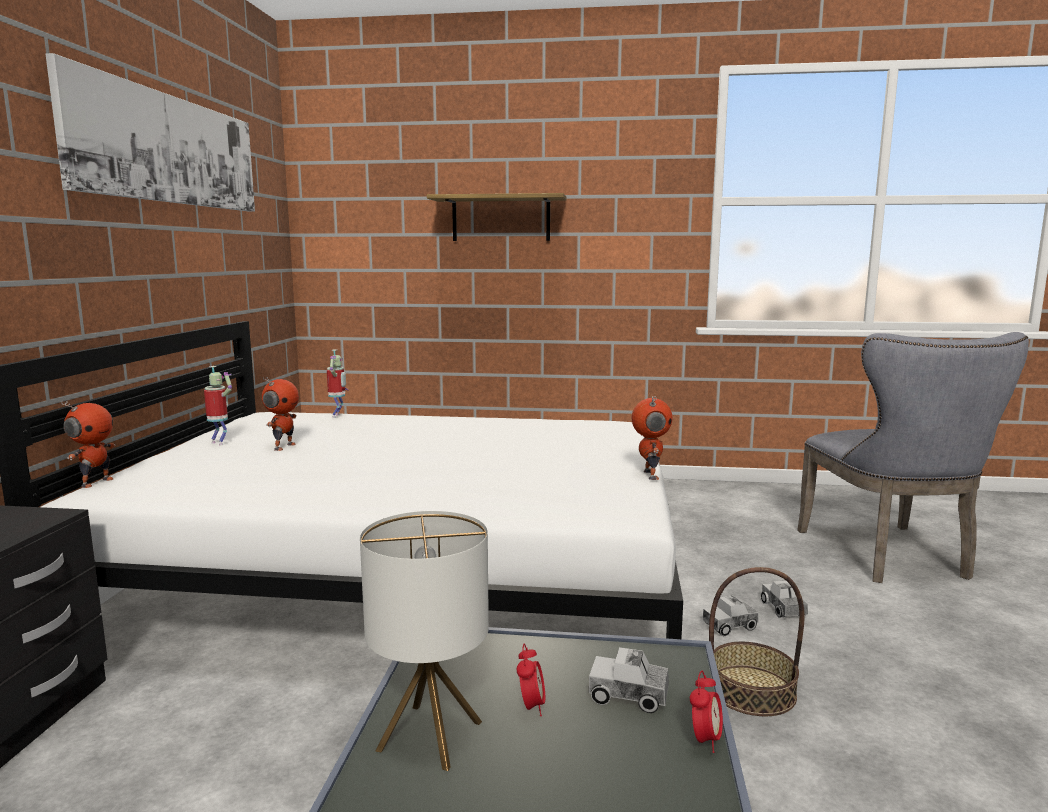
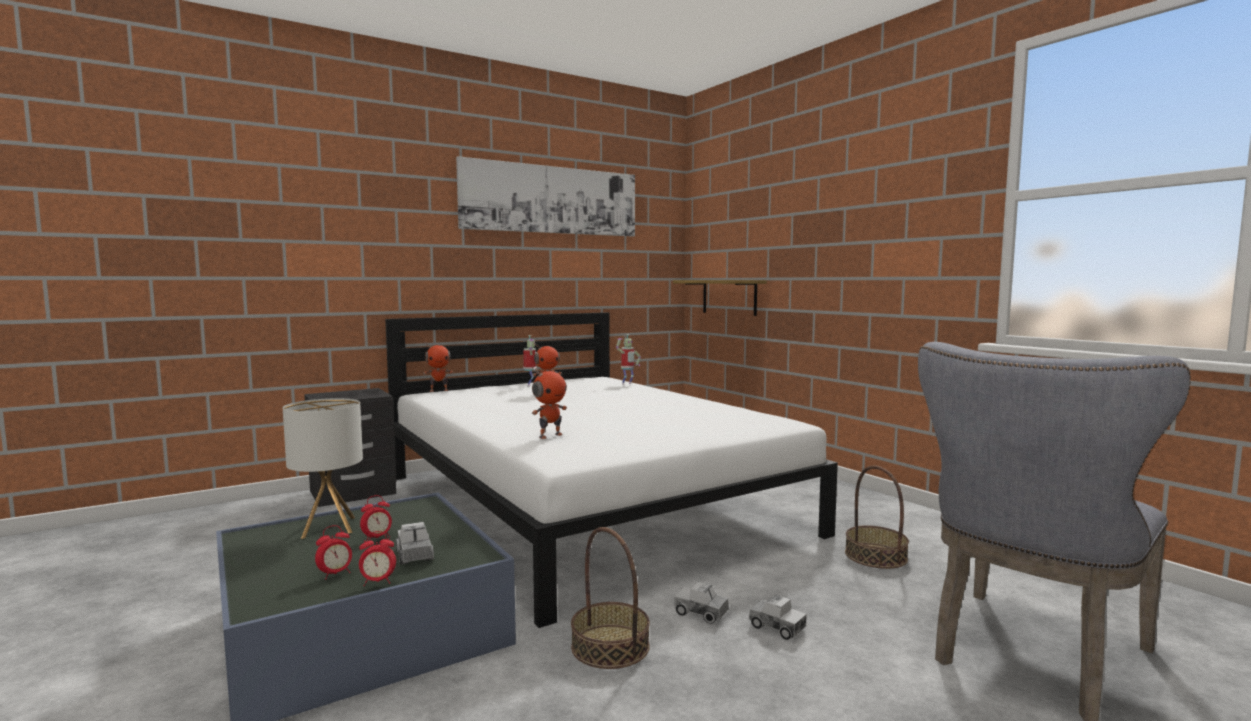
camera: 50 degrees right, 5 degrees down
shelf [427,193,566,241] -> shelf moved to [673,280,767,316]
toy robot [631,396,673,480] -> toy robot moved to [532,368,567,439]
toy truck [761,580,808,618] -> toy truck turned 90 degrees clockwise [749,595,807,640]
none -> alarm clock [315,525,352,579]
none -> basket [845,466,909,569]

